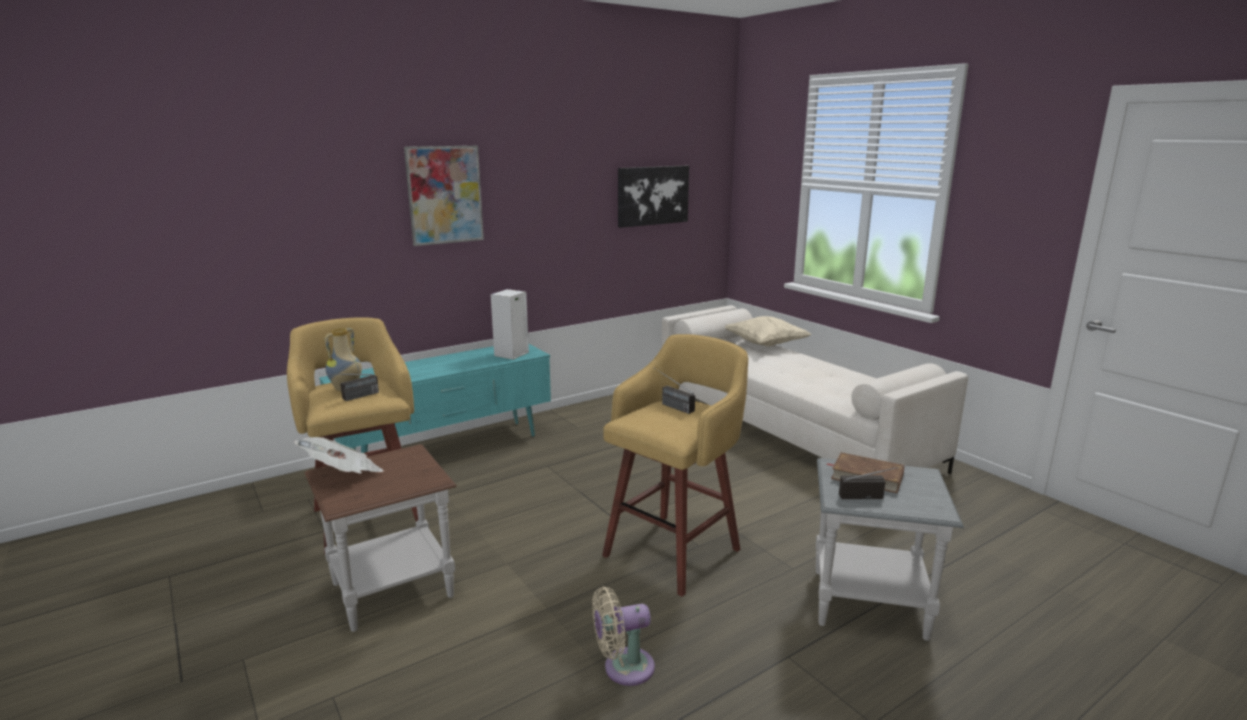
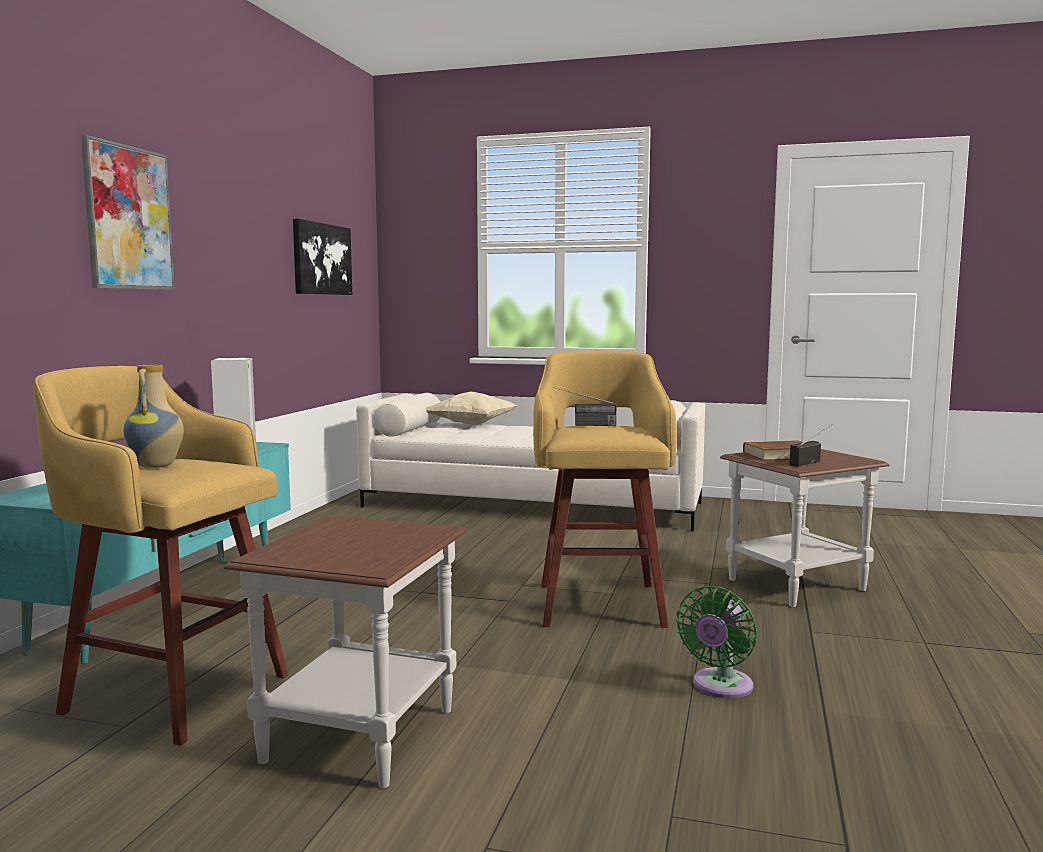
camera: 40 degrees left, 10 degrees down
newspaper [294,437,384,474] -> none
radio [332,374,379,401] -> none
beige fan [592,587,655,686] -> green fan [676,586,757,698]
grey side table [816,458,964,641] -> brown side table [720,449,889,607]

